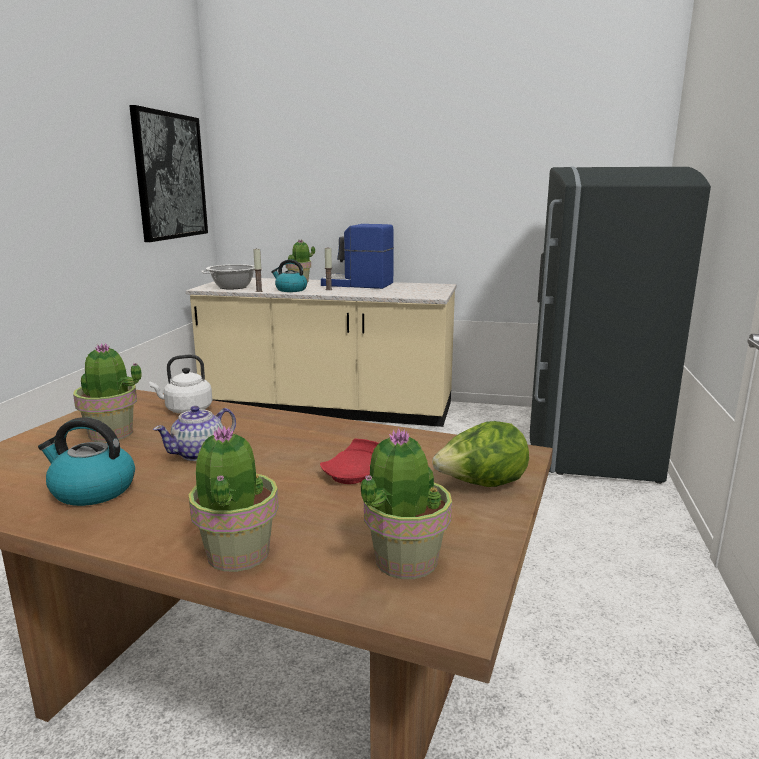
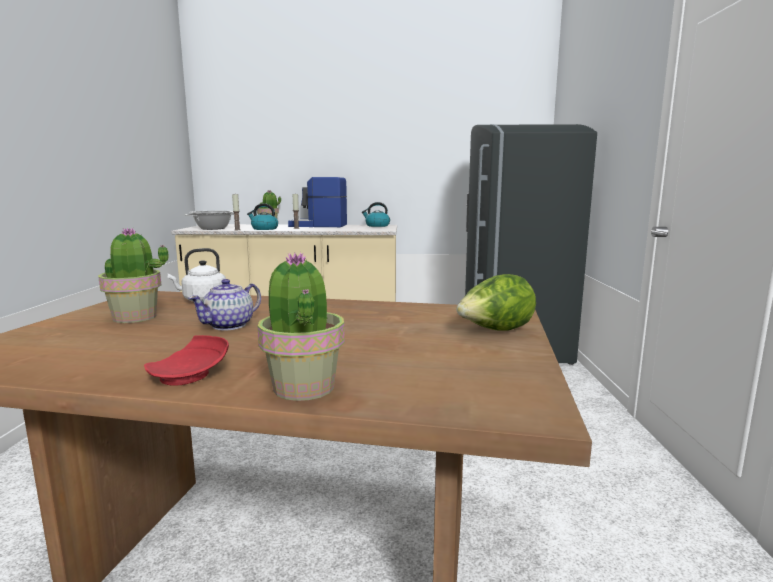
camera: 10 degrees left, 5 degrees down
kettle [38,417,135,506] -> kettle moved to [362,202,390,227]
picture [129,105,208,242] -> none
red plate [320,439,379,484] -> red plate moved to [144,335,229,386]
potted plant [361,428,452,579] -> none

